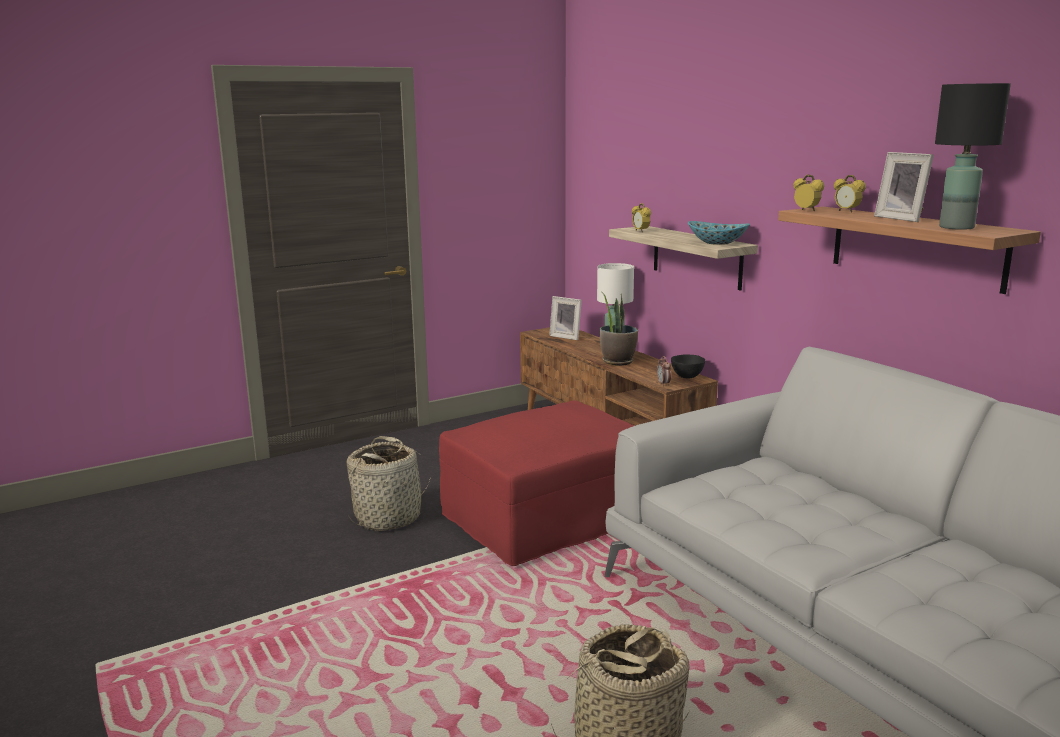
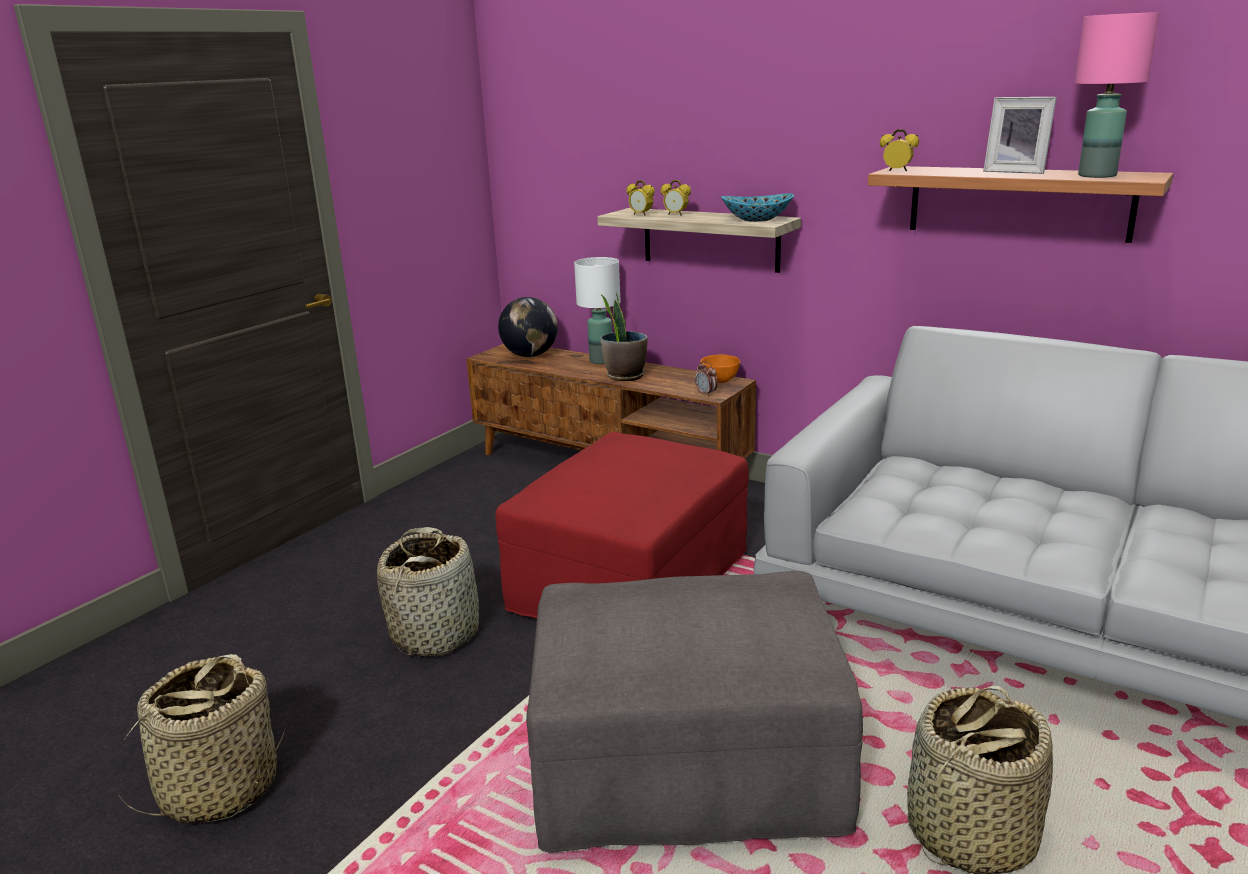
camera: 25 degrees left, 5 degrees up
picture frame [549,296,582,340] -> globe [498,297,558,357]
black bowl [671,355,705,379] -> orange bowl [700,354,740,383]
alarm clock [834,175,866,212] -> alarm clock moved to [661,180,691,216]
black table lamp [935,83,1011,230] -> pink table lamp [1075,12,1159,178]
none -> basket [116,654,286,824]
none -> grey ottoman [526,571,863,852]

